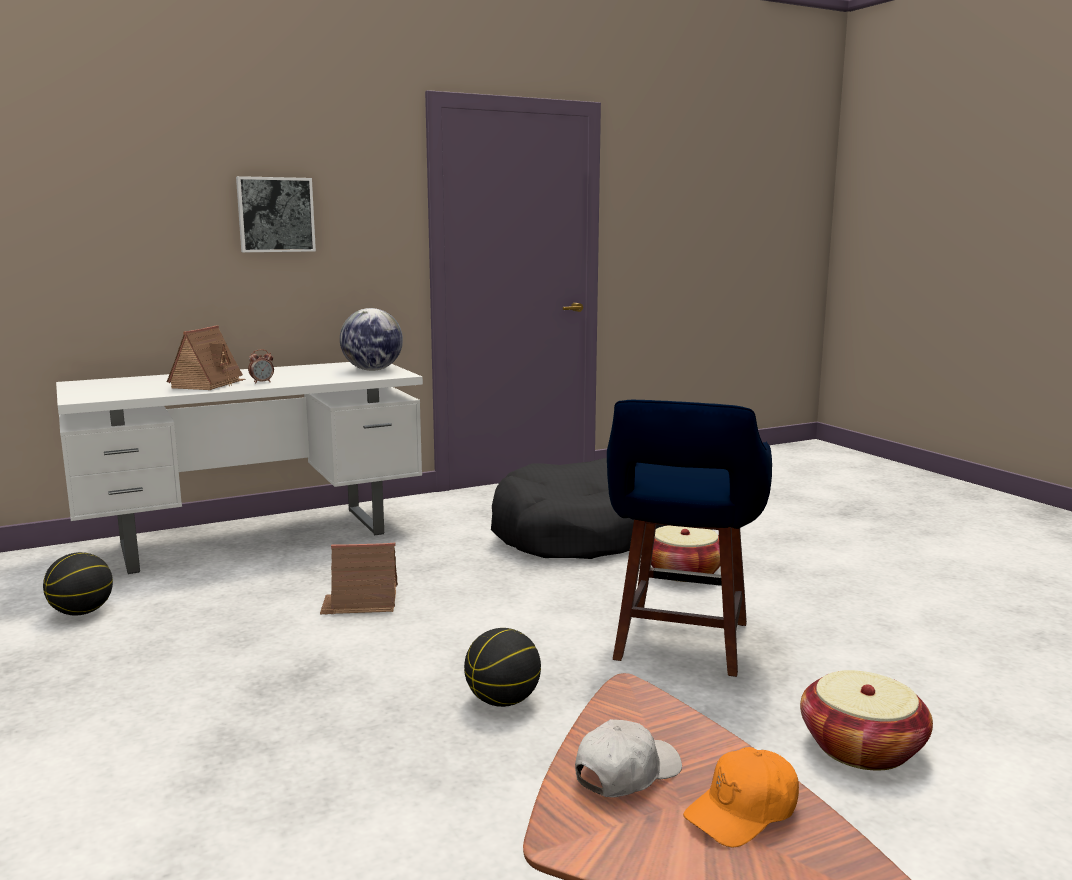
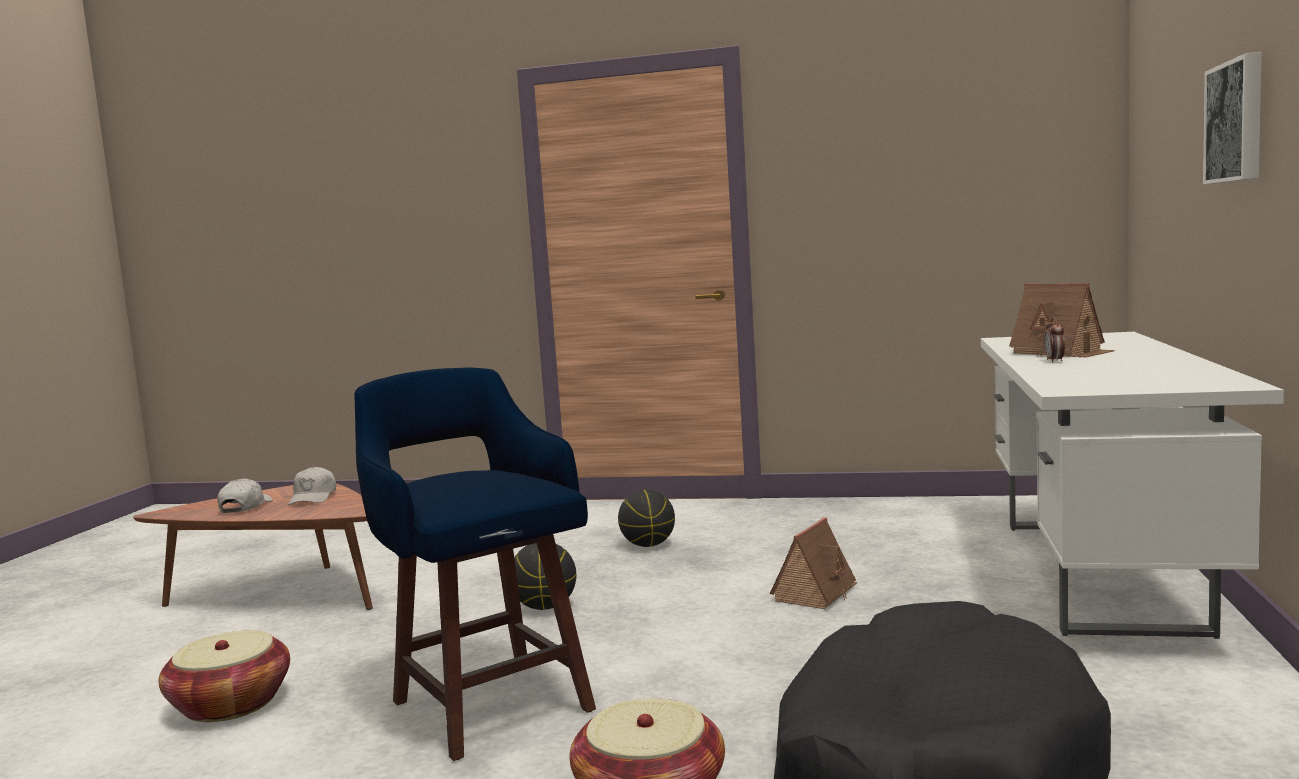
camera: 130 degrees right, 5 degrees down
basketball [43,552,113,615] -> basketball moved to [618,490,675,547]
globe [340,308,403,371] -> none
orange cap [683,747,799,848] -> white cap [218,478,273,513]

